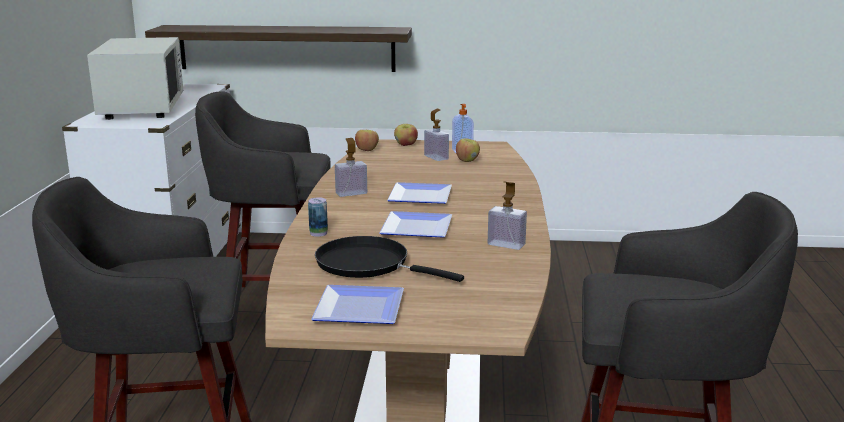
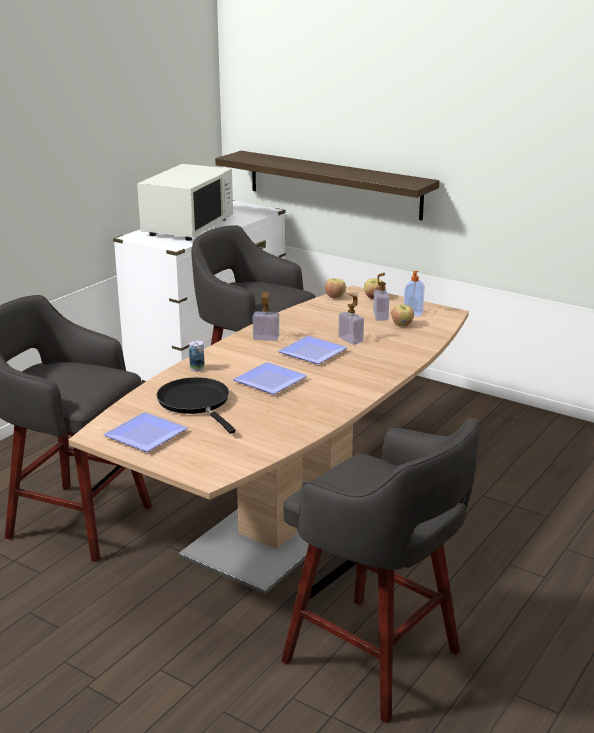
camera: 30 degrees right, 5 degrees up
soap dispenser [488,182,527,250] -> soap dispenser moved to [339,294,364,345]

